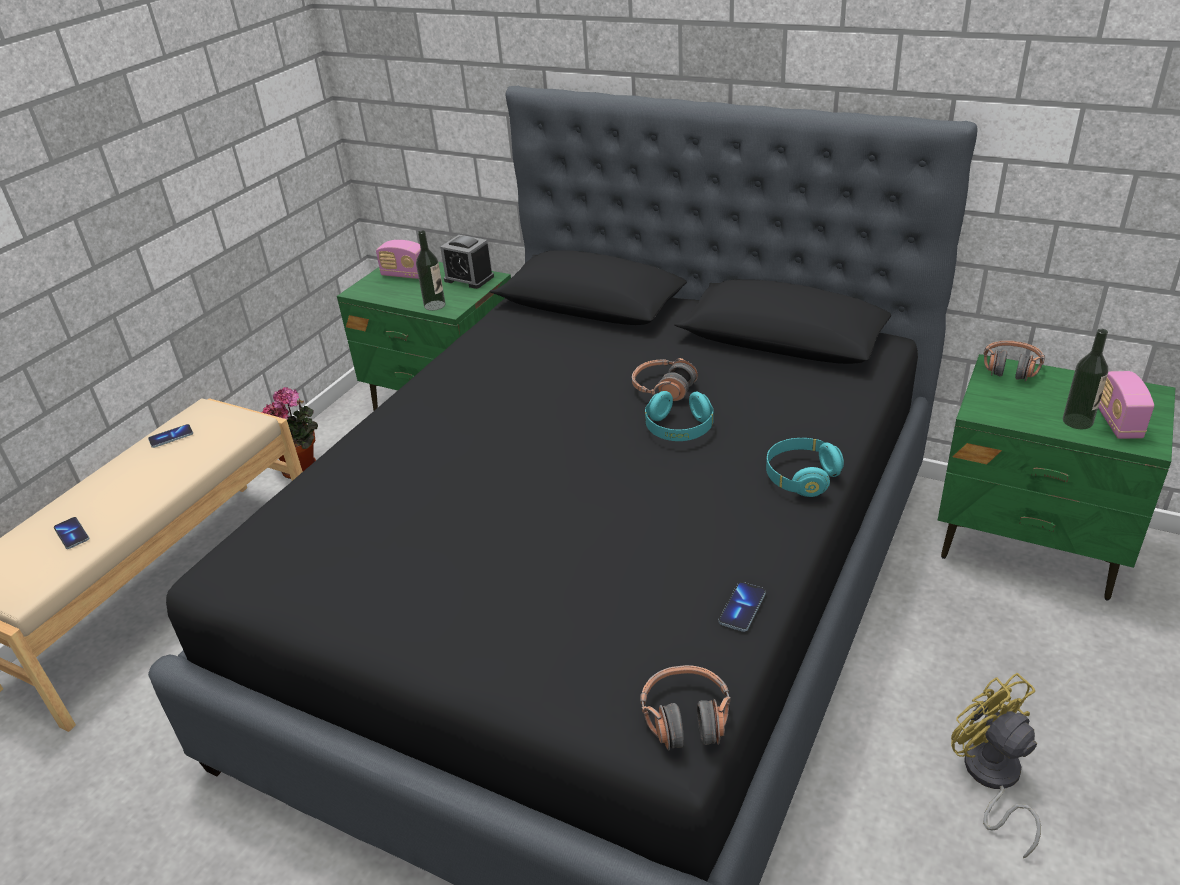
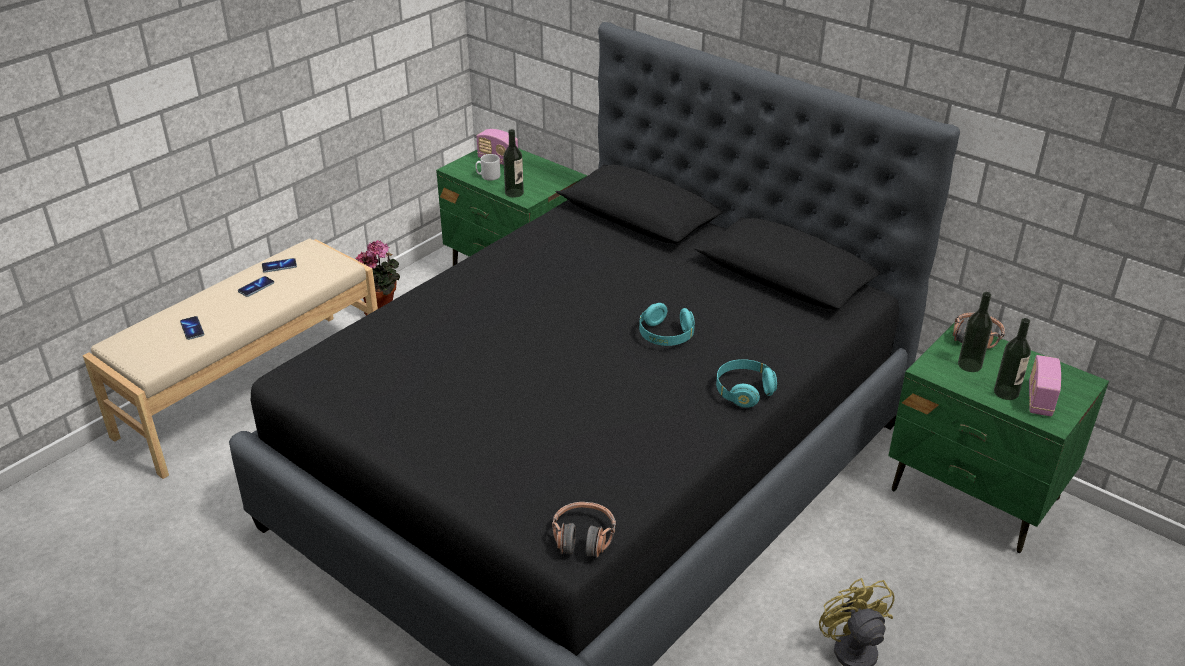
camera: 10 degrees right, 0 degrees up
alarm clock [440,235,494,289] -> none
headphones [632,358,698,401] -> none
phone [718,582,766,632] -> phone moved to [238,276,274,297]
none -> grey mug [475,154,500,181]
none -> bottle [958,292,992,372]

